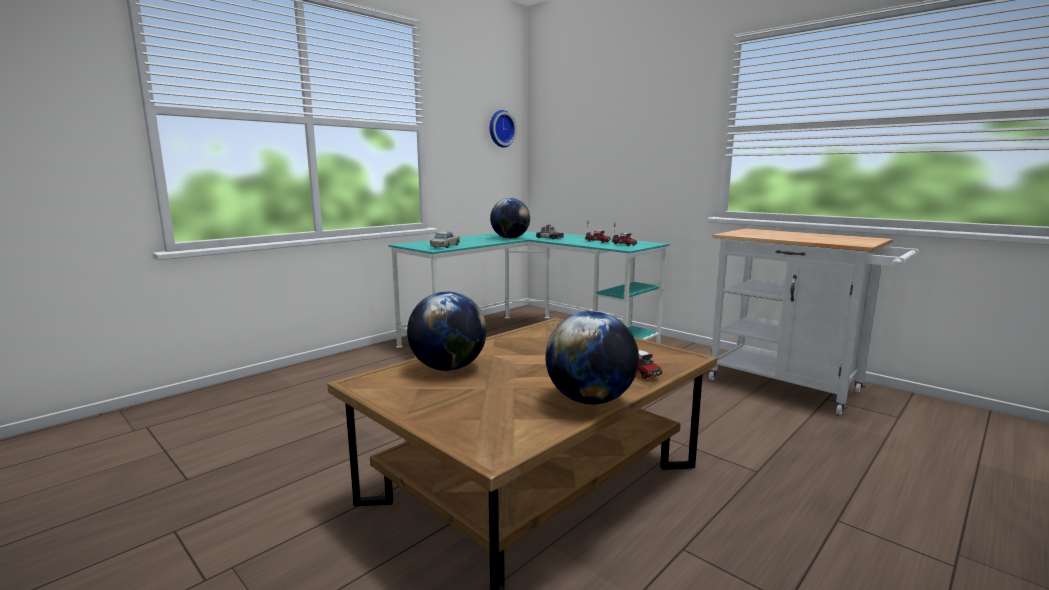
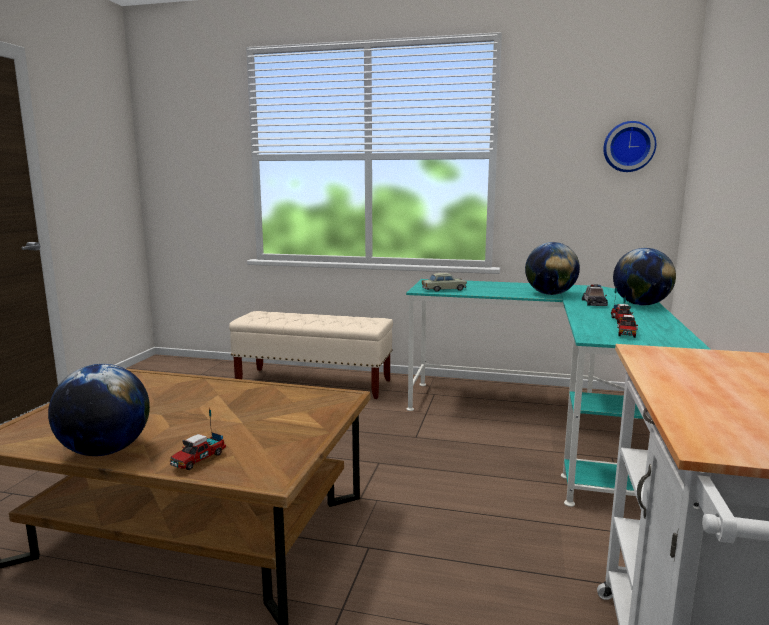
camera: 60 degrees right, 0 degrees up
globe [407,291,487,371] -> globe moved to [613,248,676,305]
none -> beige bench [229,311,393,399]

